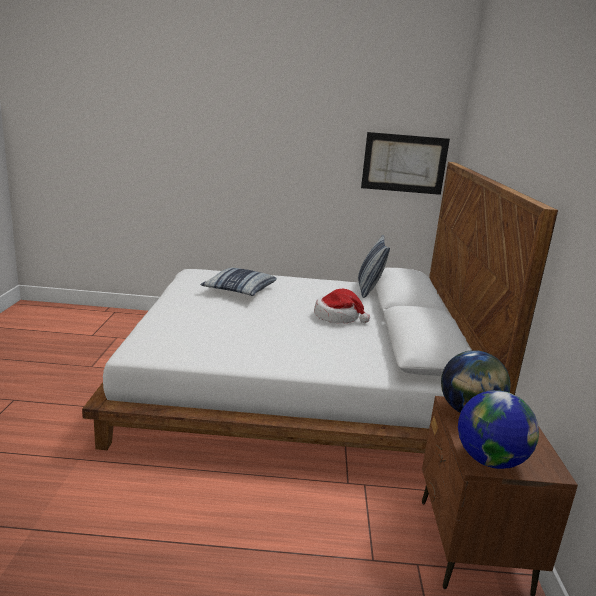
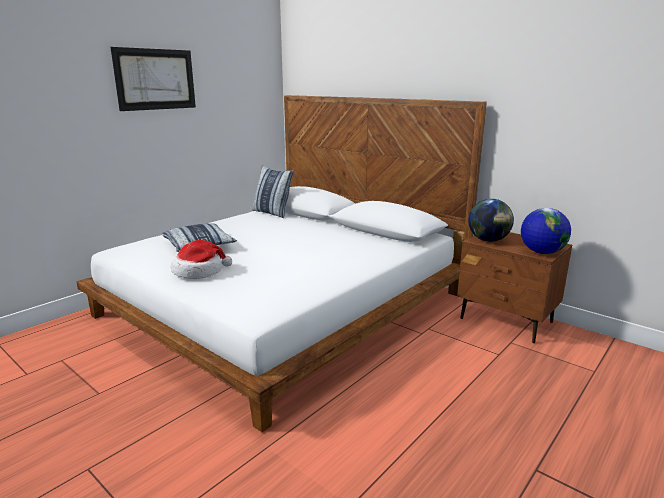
camera: 50 degrees left, 0 degrees up
hat [314,289,370,323] -> hat moved to [171,240,232,279]
picture [361,132,450,195] -> picture moved to [110,47,196,111]

